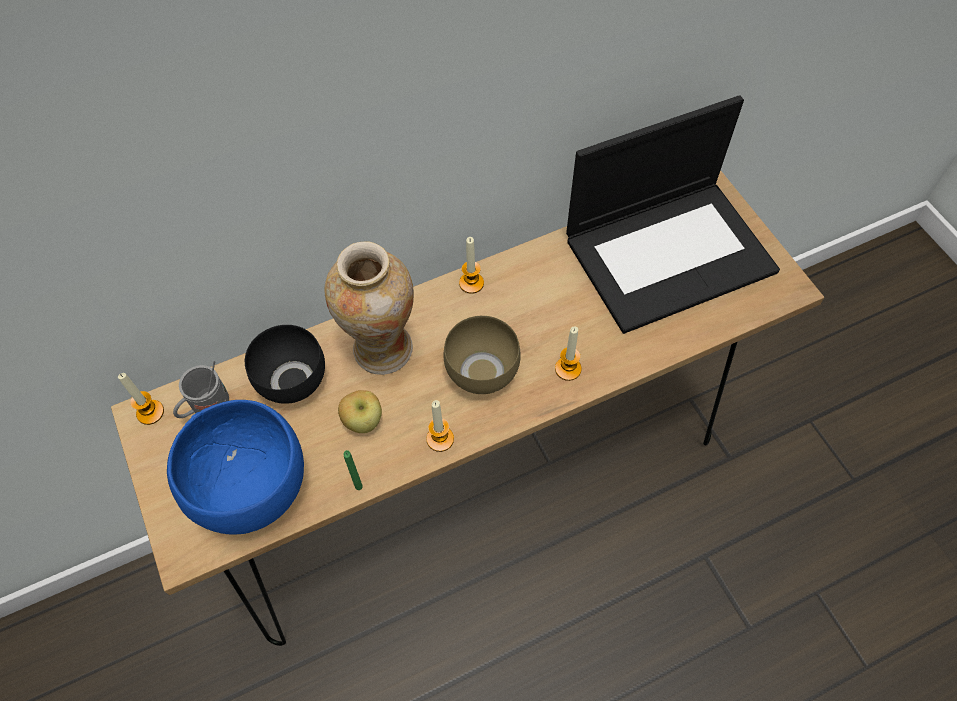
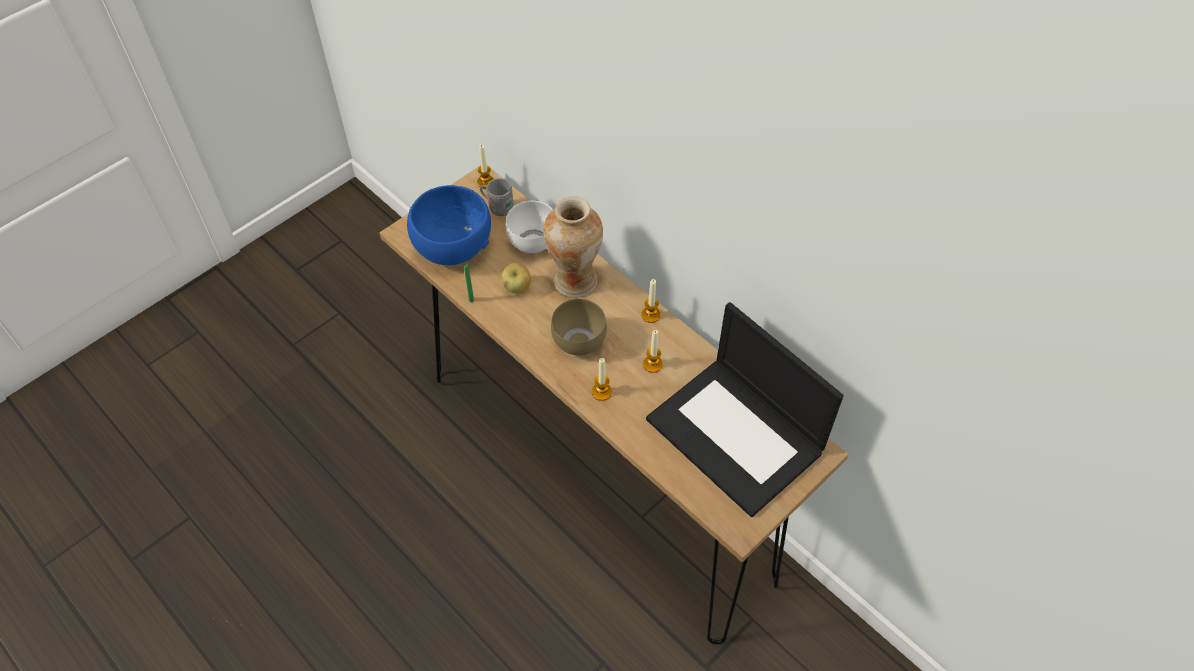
camera: 70 degrees right, 5 degrees down
black bowl [245,325,325,404] -> white bowl [506,201,553,253]
candle [426,400,454,452] -> candle moved to [643,330,663,373]

